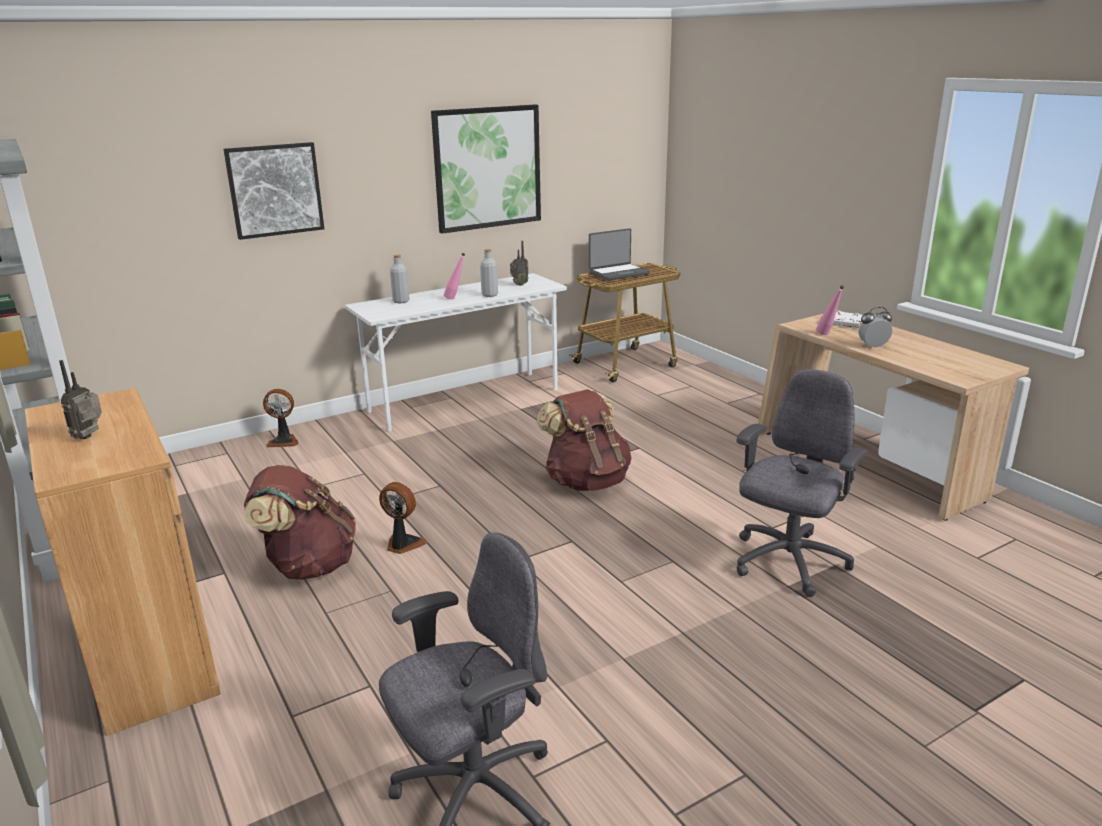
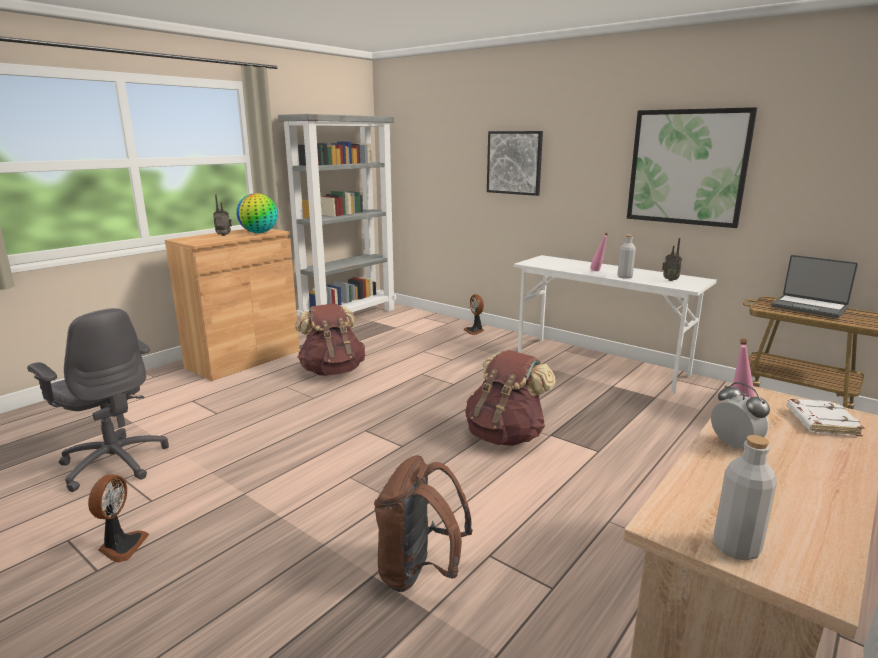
camera: 70 degrees right, 5 degrees down
fan [379,482,426,554] -> fan moved to [88,475,150,562]
grey bottle [390,255,410,303] -> grey bottle moved to [713,435,777,561]
grey office chair [737,369,867,597] -> brown backpack [374,455,473,592]
none -> globe [236,193,278,233]

